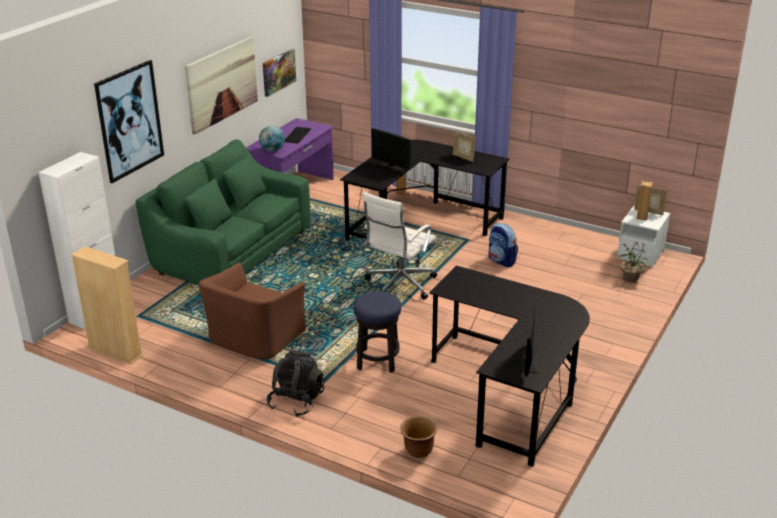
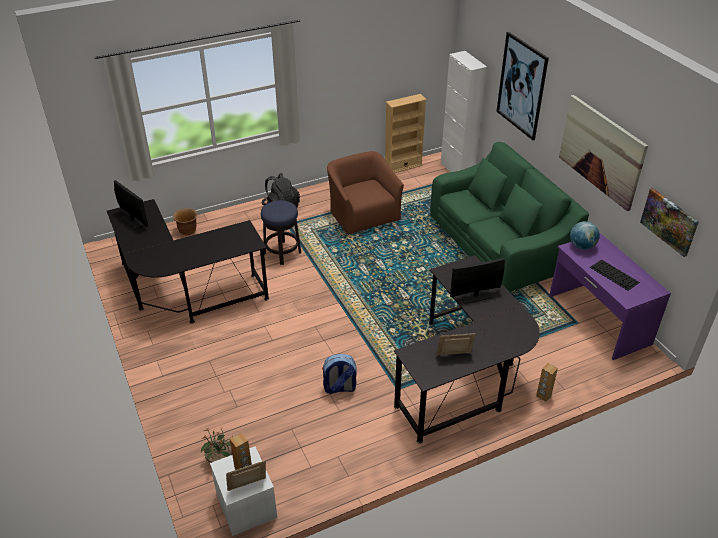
camera: 125 degrees right, 10 degrees up
white office chair [363,192,437,299] -> none

